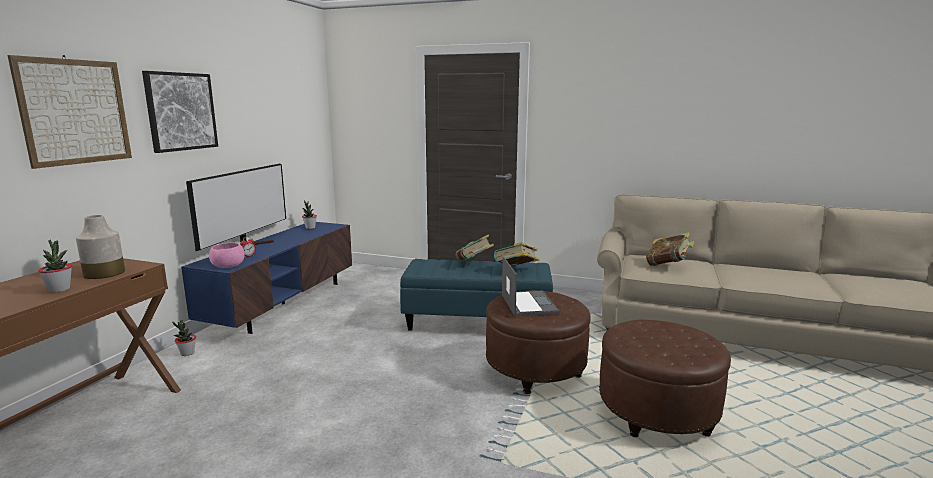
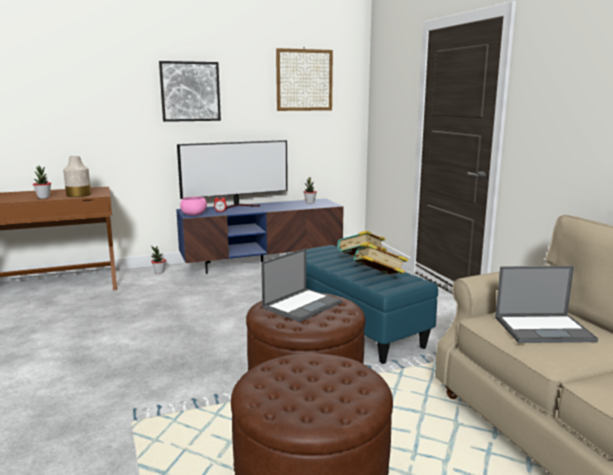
camera: 50 degrees right, 0 degrees up
picture [7,55,132,169] -> picture moved to [276,47,333,111]
book [646,232,694,266] -> laptop [495,266,598,343]

